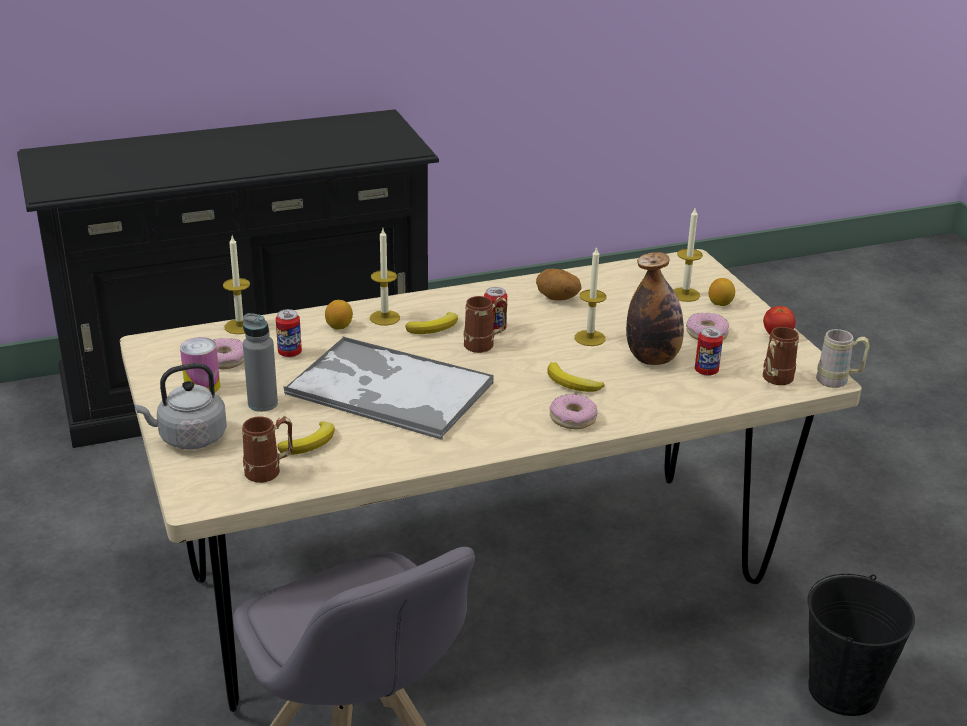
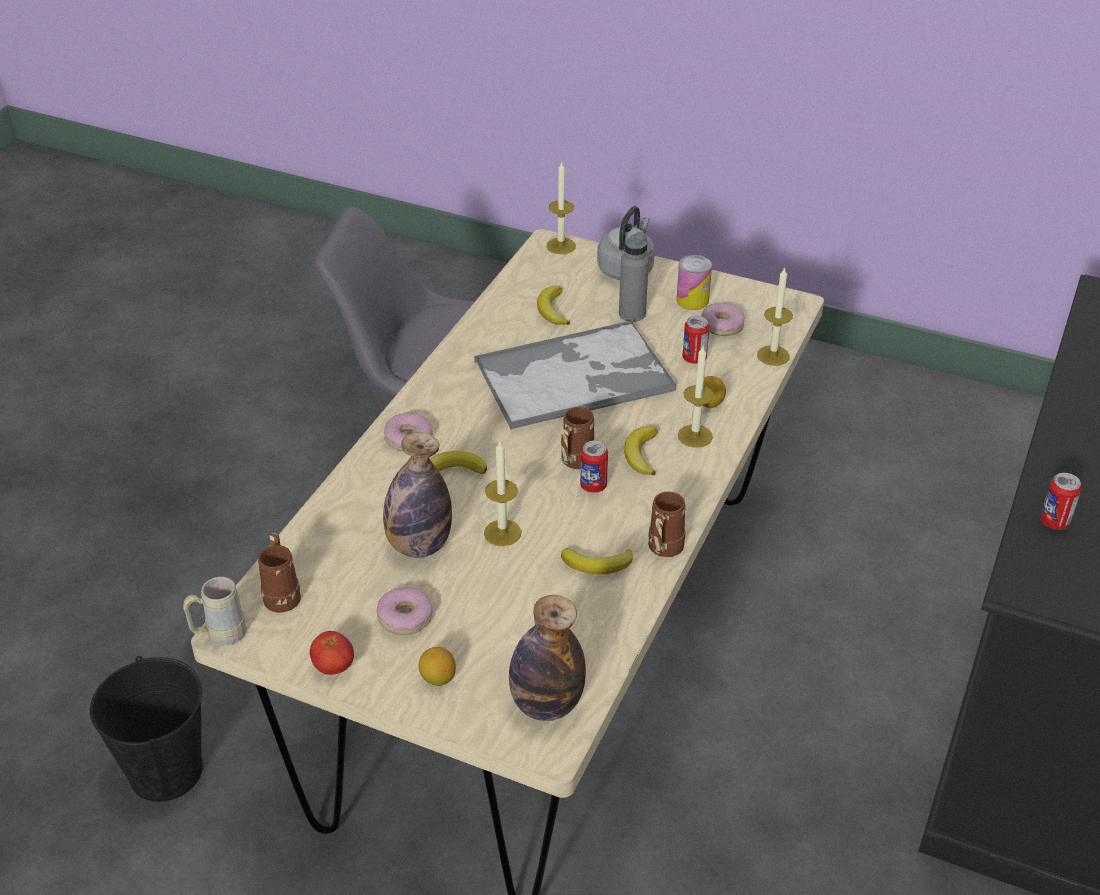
camera: 135 degrees right, 10 degrees up
brown mug [242,416,293,483] -> brown mug moved to [648,492,685,557]
potato [536,269,582,300] -> banana [561,548,633,575]
candle [673,208,703,302] -> candle moved to [547,162,576,254]
can [695,327,723,376] -> can moved to [1040,473,1082,530]
none -> bottle [509,595,586,721]

